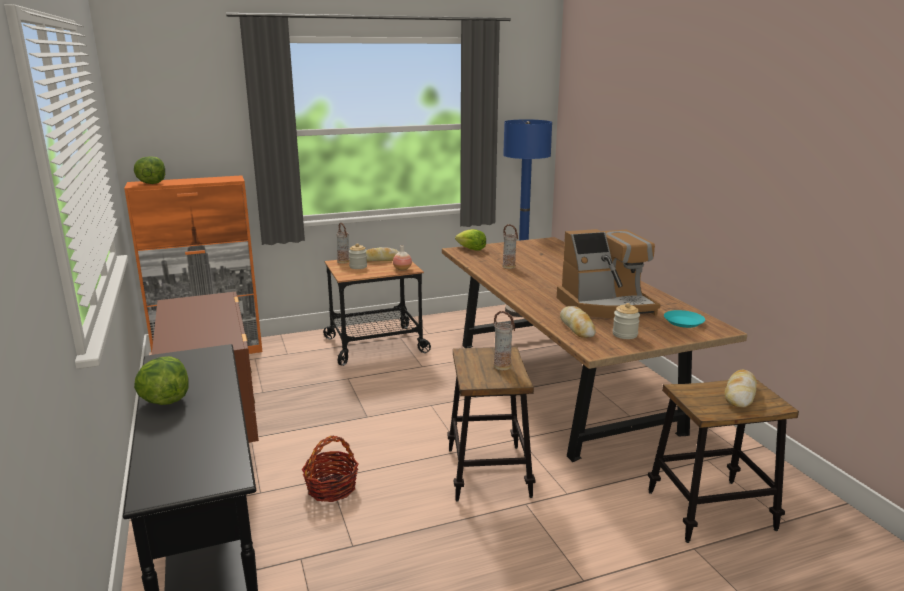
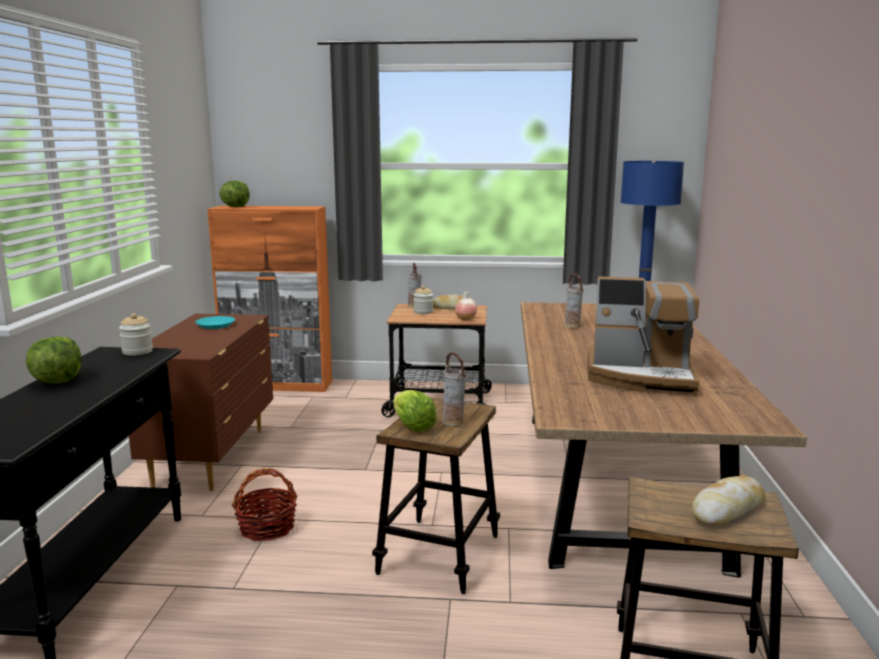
camera: 25 degrees right, 5 degrees down
lettuce [455,229,486,251] -> lettuce moved to [393,390,437,432]
bread [560,306,596,338] -> none
jar [613,303,640,339] -> jar moved to [119,313,153,355]
turquoise plate [664,310,705,328] -> turquoise plate moved to [195,316,235,329]

